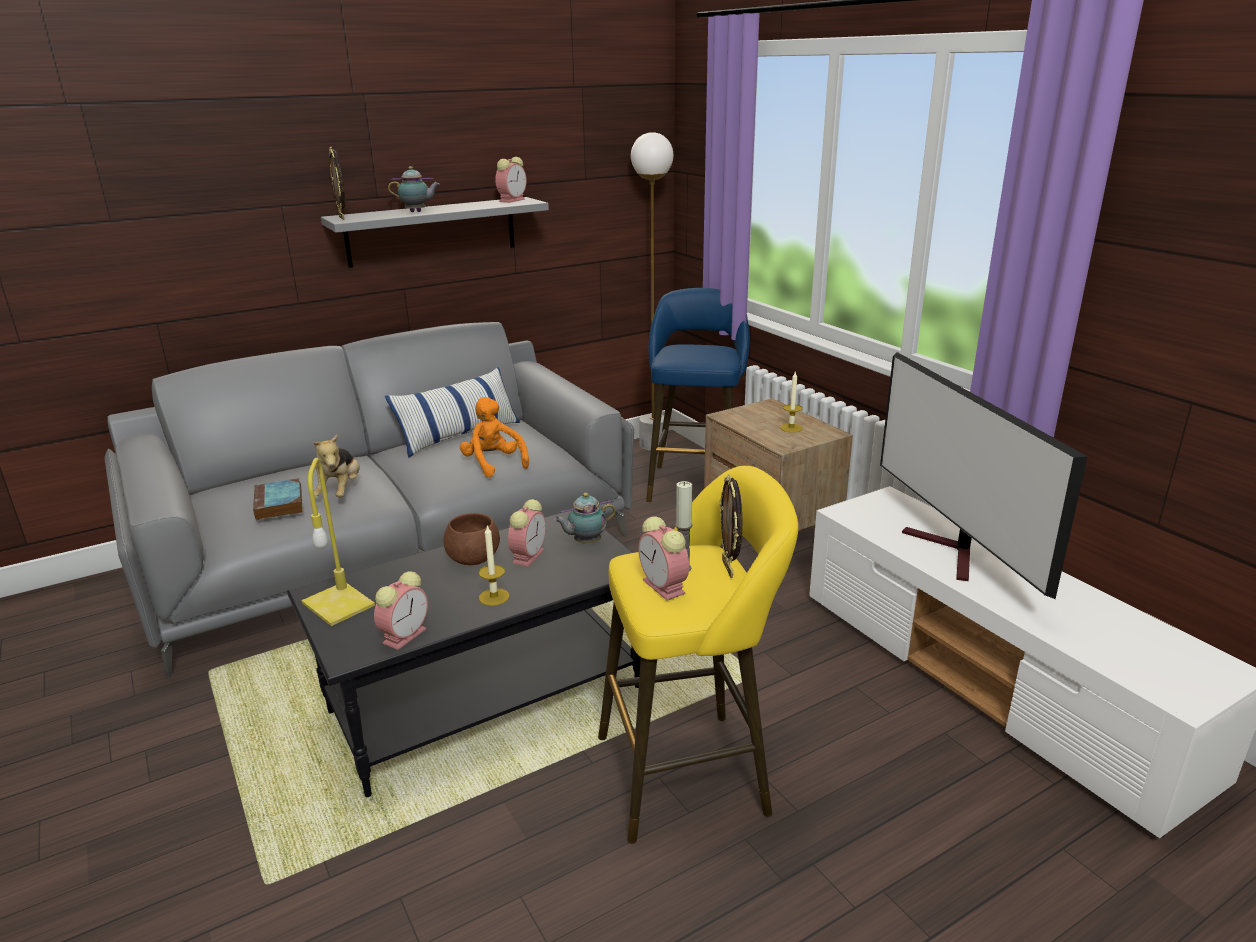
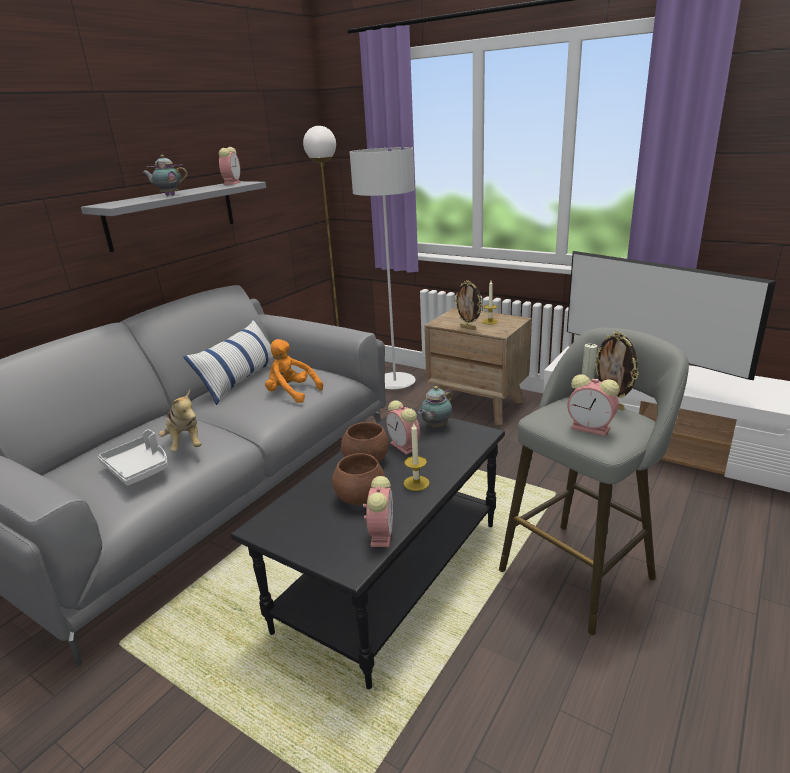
camera: 25 degrees left, 0 degrees up
book [253,478,303,520] -> grey tray [98,429,168,486]
yellow table lamp [302,458,375,626] -> none
picture frame [329,147,345,220] -> picture frame moved to [454,280,482,330]
teapot [388,166,440,212] -> teapot turned 150 degrees counterclockwise [142,155,187,196]
alarm clock [508,499,546,566] -> alarm clock turned 150 degrees clockwise [386,400,420,455]
yellow stool [598,466,798,844] -> grey stool [499,328,689,635]
blue stool [646,288,750,502] -> grey floor lamp [349,147,415,389]
none -> brown bowl [332,453,385,505]

